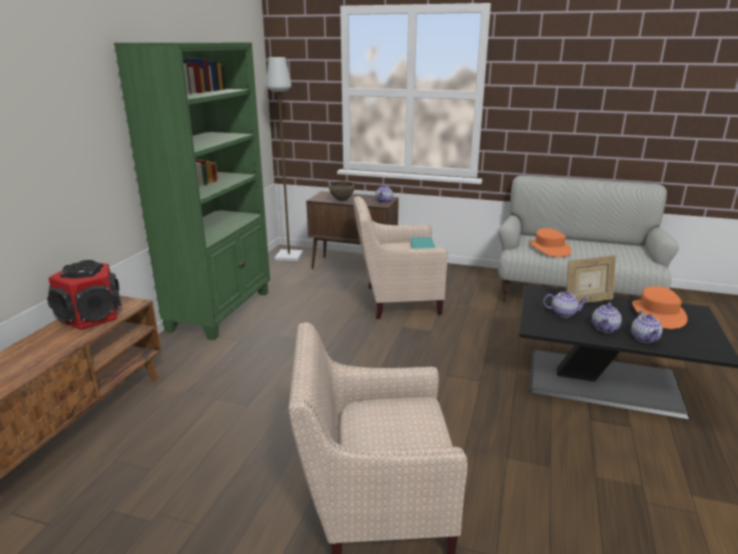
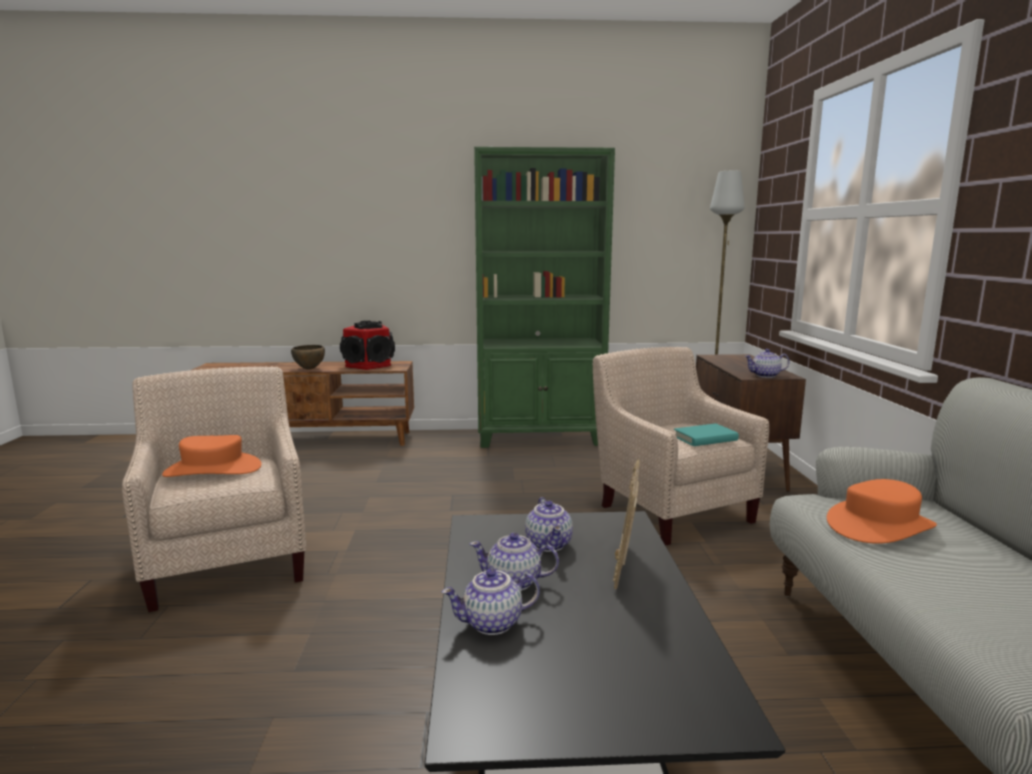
camera: 70 degrees right, 10 degrees down
brown bowl [329,182,355,201] -> brown bowl moved to [291,345,325,370]
picture frame [567,255,616,303] -> picture frame turned 45 degrees clockwise [613,459,640,590]
orange hat [632,286,688,329] -> orange hat moved to [162,435,262,477]

